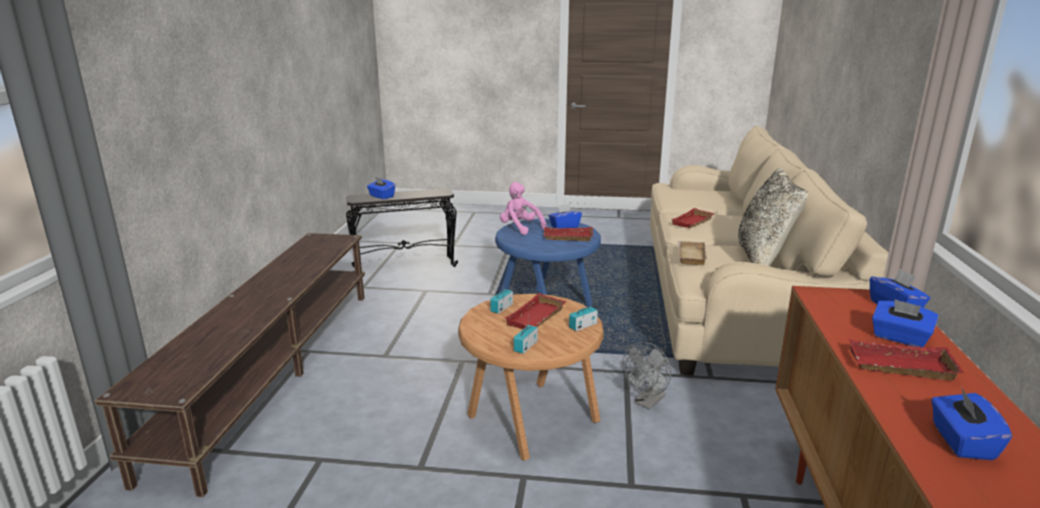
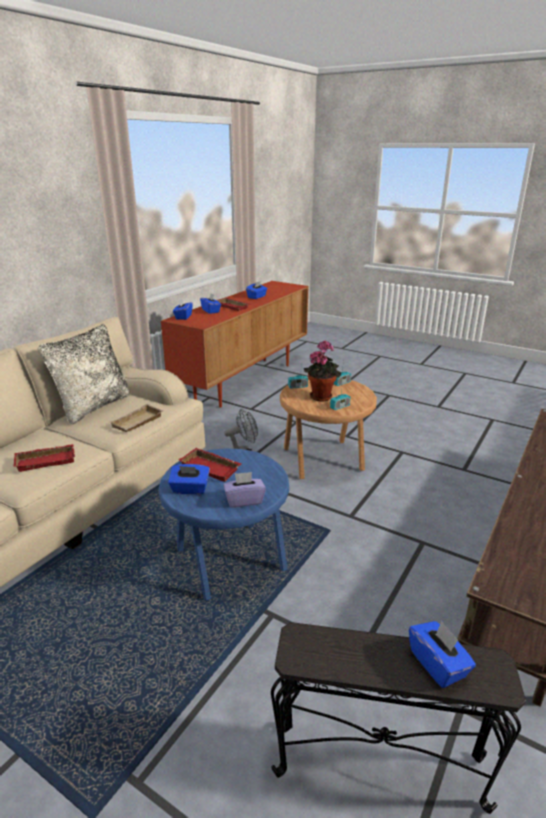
camera: 155 degrees left, 5 degrees up
pink plush toy [500,182,547,235] -> purple tissue box [223,472,266,508]
red tray [504,293,567,329] -> potted plant [304,340,341,401]

